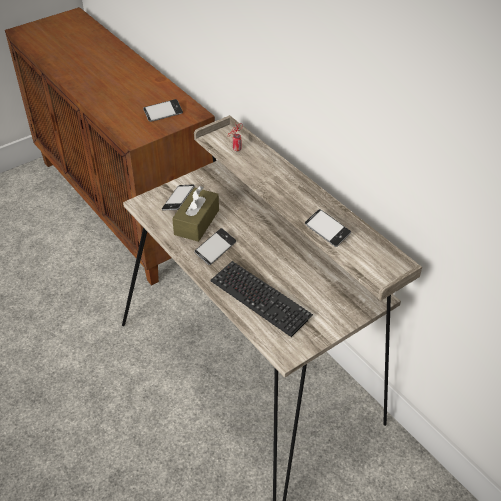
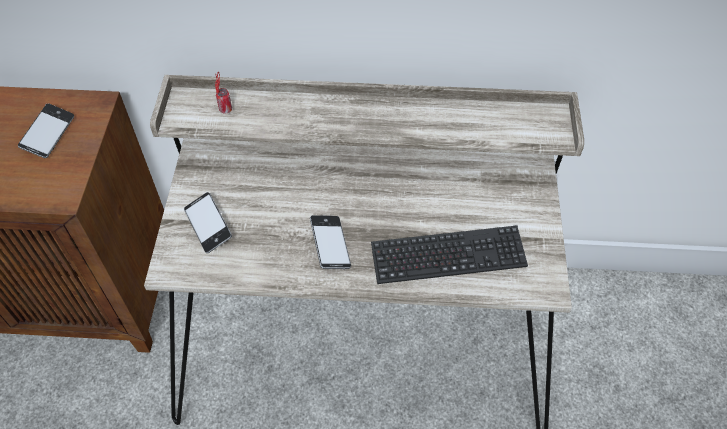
camera: 50 degrees left, 10 degrees up
brown tissue box [172,186,219,242] -> none
phone [305,209,351,247] -> none

